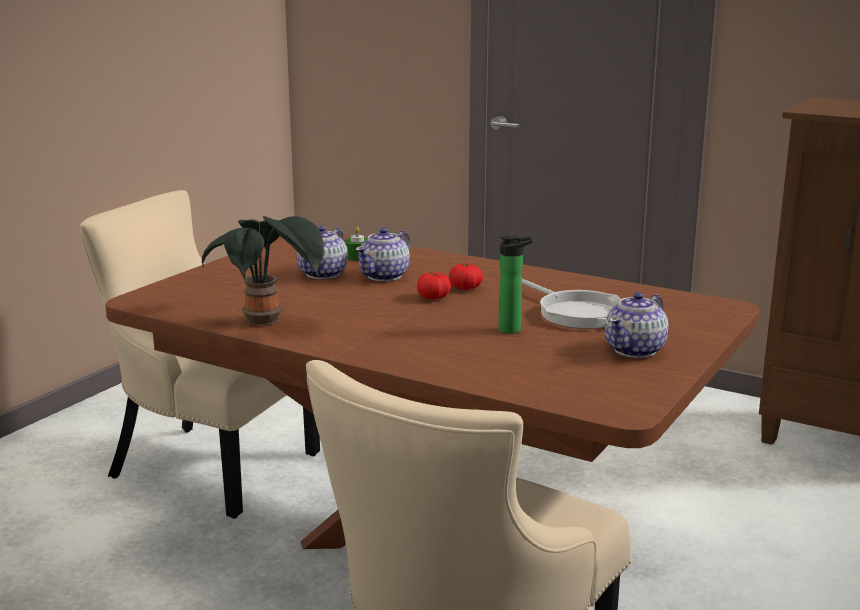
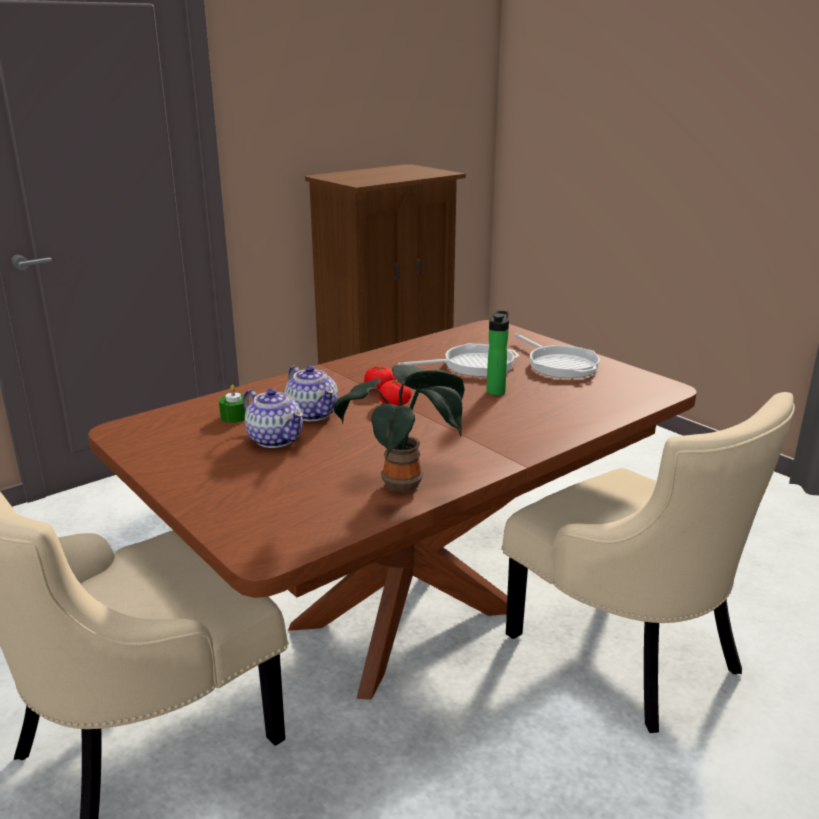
camera: 70 degrees left, 5 degrees up
teapot [604,292,668,358] -> frying pan [514,334,600,378]

